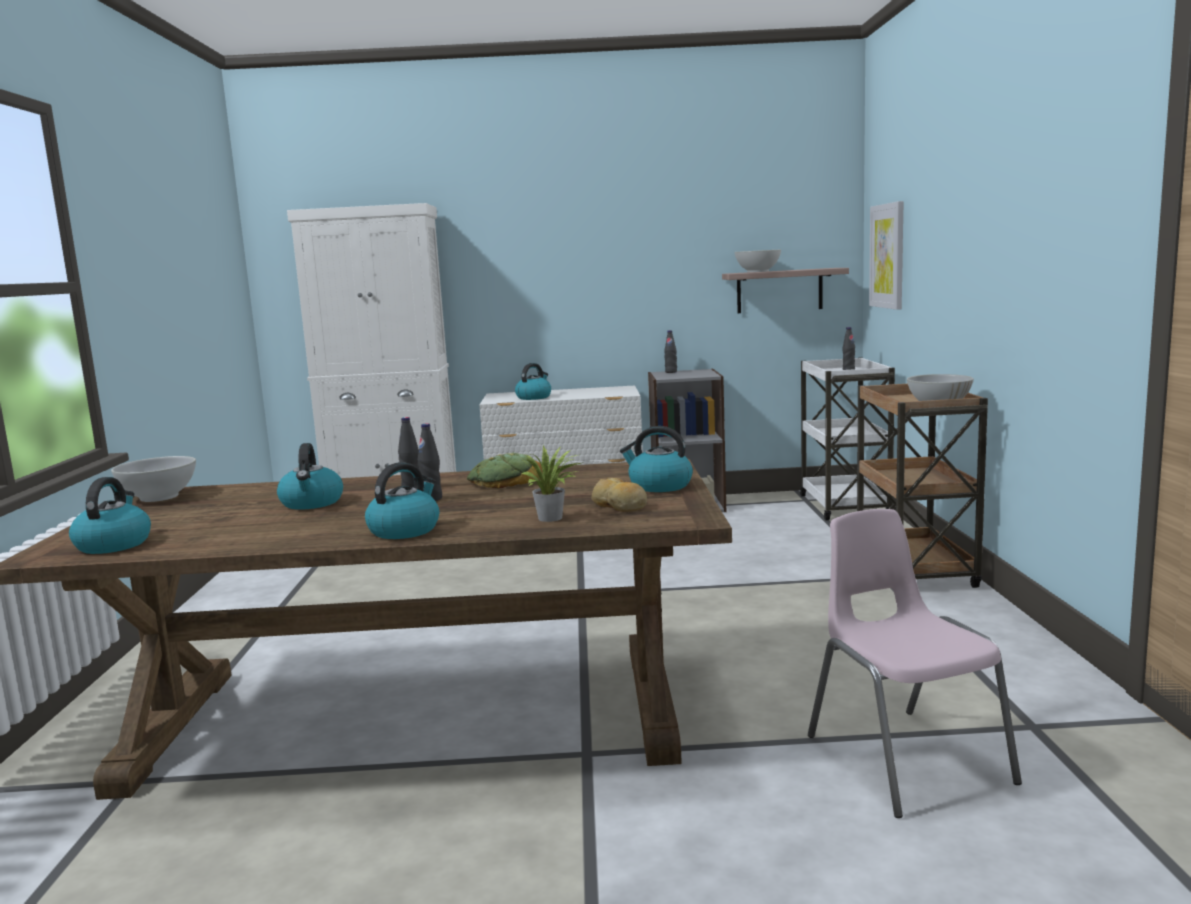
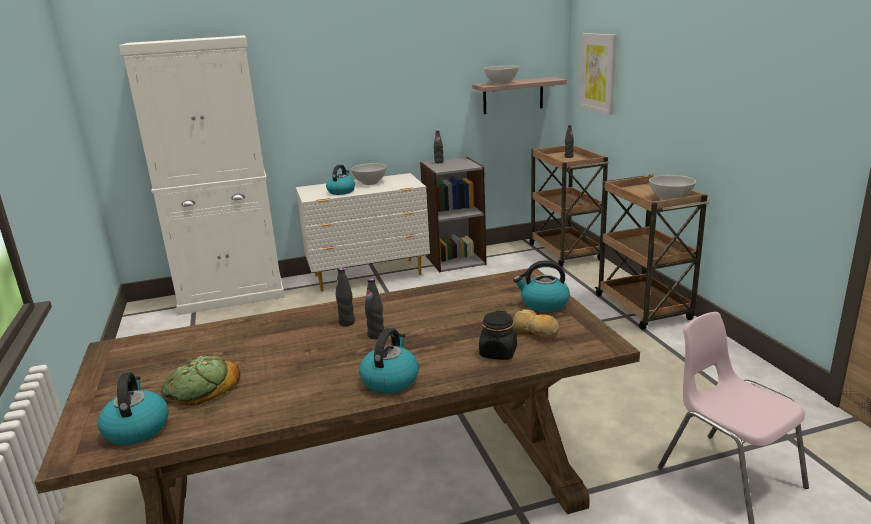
camera: 15 degrees left, 10 degrees up
white bowl [111,456,196,502] -> white bowl moved to [351,163,387,185]
kettle [277,443,343,510] -> none
bread [467,453,543,489] -> bread moved to [161,356,240,406]
potted plant [522,445,581,522] -> black jar [479,311,517,360]
white cart [800,357,895,521] -> brown cart [529,145,609,267]

